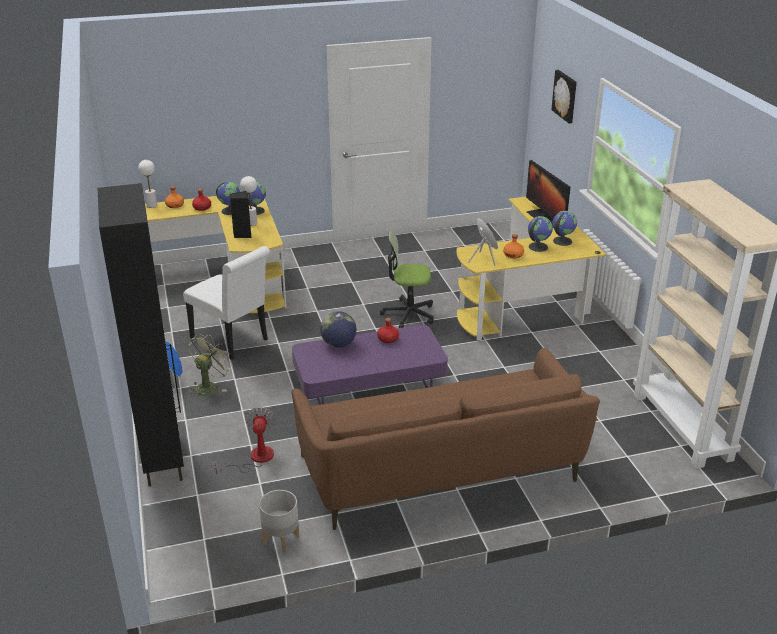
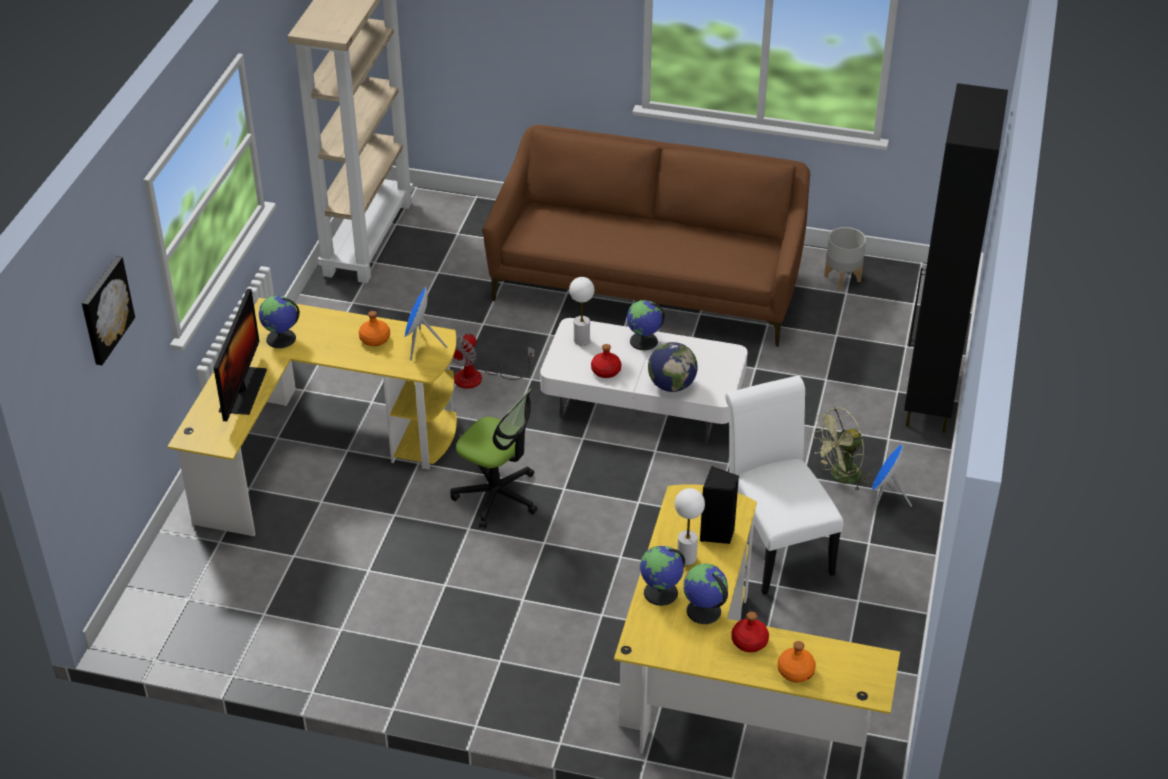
camera: 150 degrees left, 10 degrees up
white table lamp [138,160,157,208] -> white table lamp moved to [569,277,594,345]
fan [211,407,275,474] -> fan moved to [452,333,535,389]
purple coffee table [292,325,448,405] -> white coffee table [540,318,748,443]
globe [528,216,553,252] -> globe moved to [627,300,665,350]

